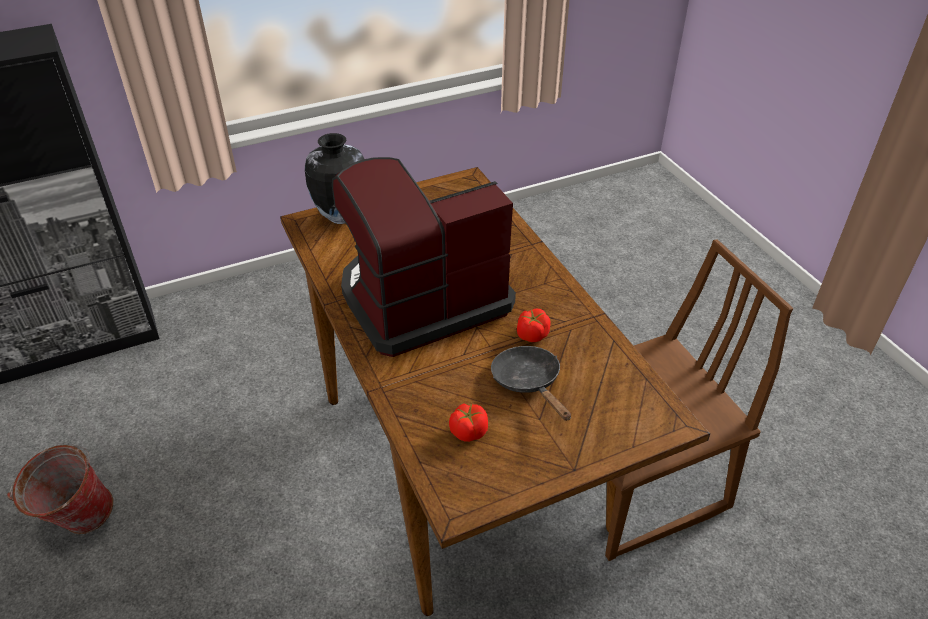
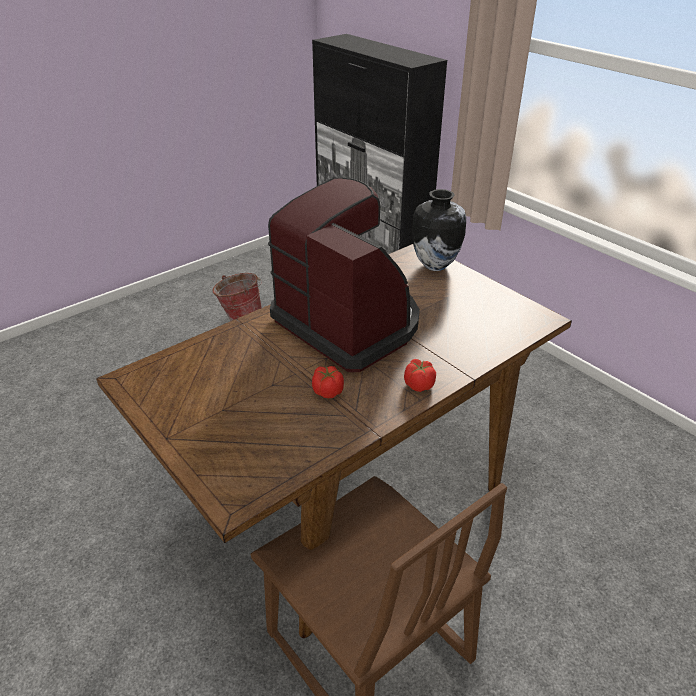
camera: 75 degrees right, 5 degrees down
tomato [449,403,488,442] -> tomato moved to [404,359,436,392]
black frying pan [491,346,571,421] -> none

